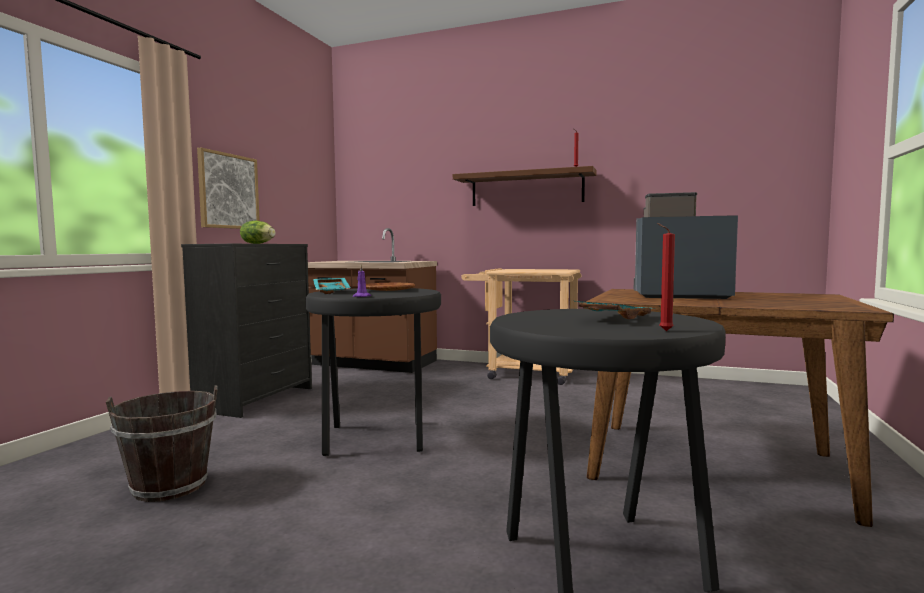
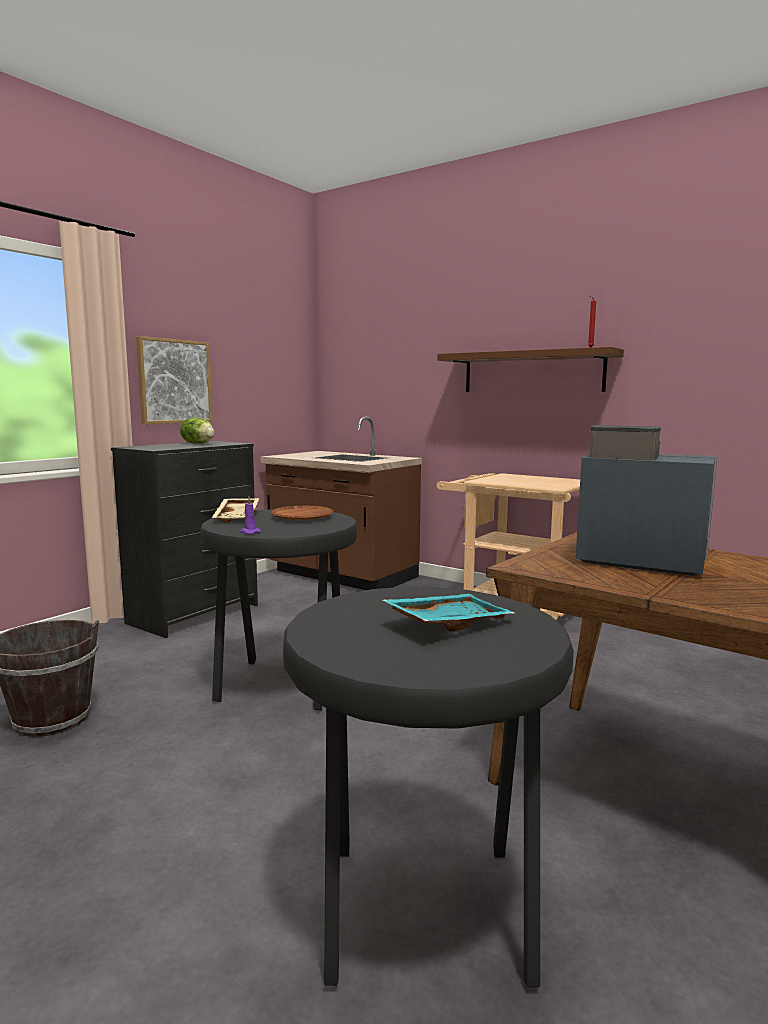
camera: 15 degrees right, 5 degrees up
turquoise tray [313,278,351,294] -> beige tray [212,498,259,522]
red candle [657,223,675,331] -> none

